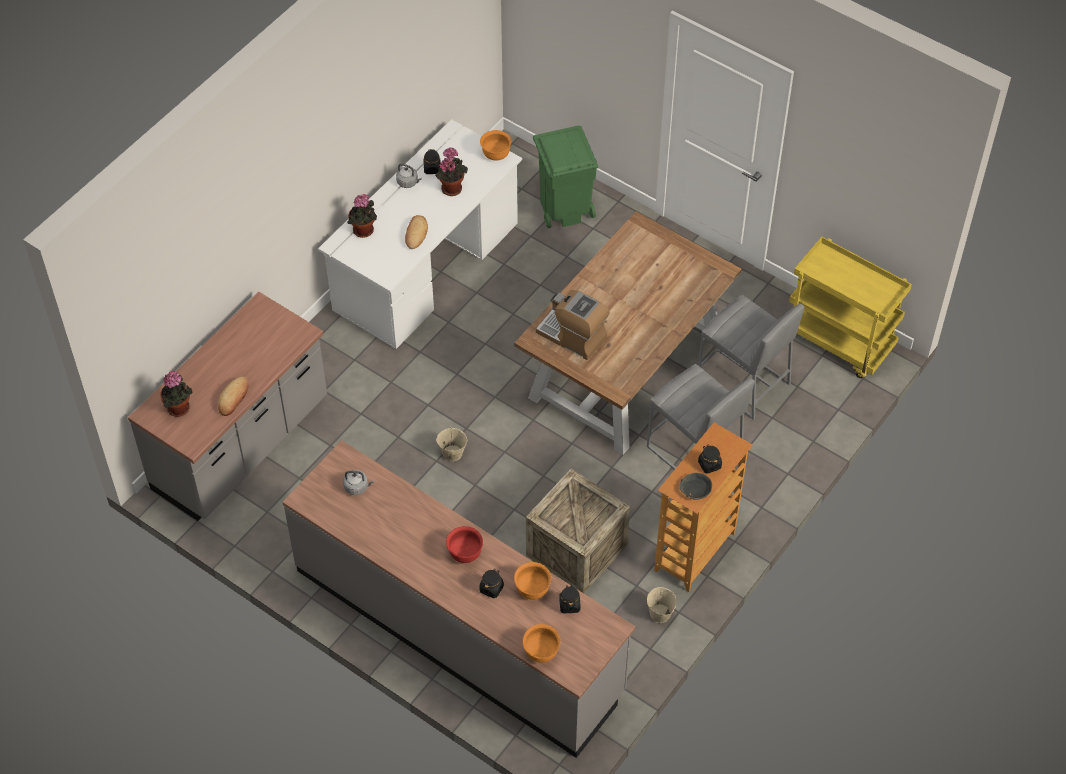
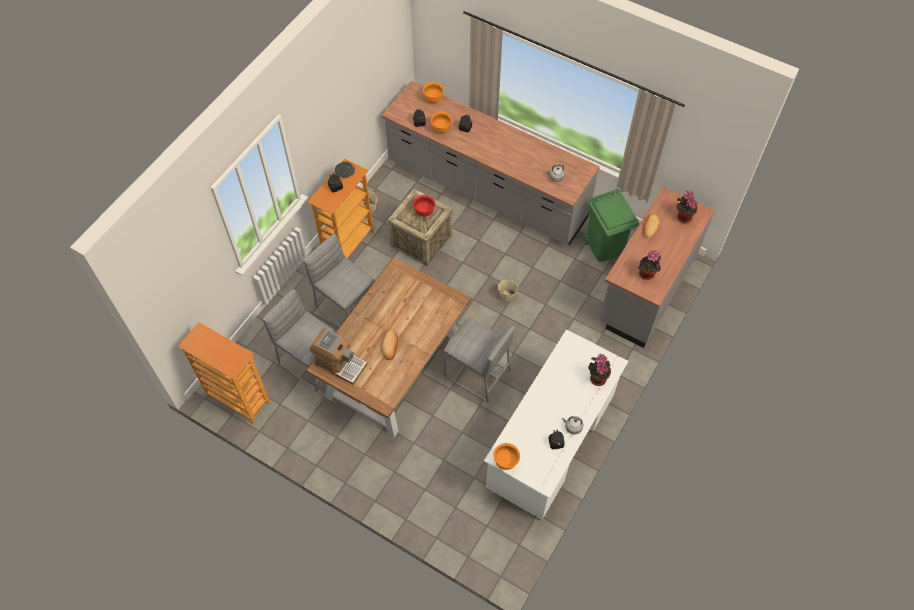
camera: 175 degrees right, 5 degrees up
bread [405,215,428,249] -> bread moved to [382,329,398,360]
potted plant [435,147,468,196] -> potted plant moved to [638,250,661,280]
red bowl [446,526,483,563] -> red bowl moved to [413,195,435,216]
green trash can [533,125,598,228] -> green trash can moved to [583,189,640,262]
coffee machine [536,290,610,360] -> coffee machine moved to [310,328,368,385]
yellow cart [789,237,912,378] -> bookcase [178,322,270,424]
none -> grey stool [443,318,515,403]

